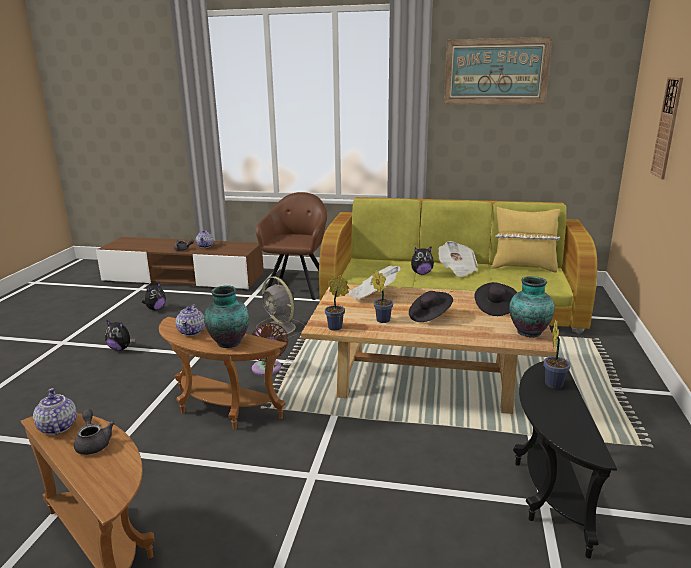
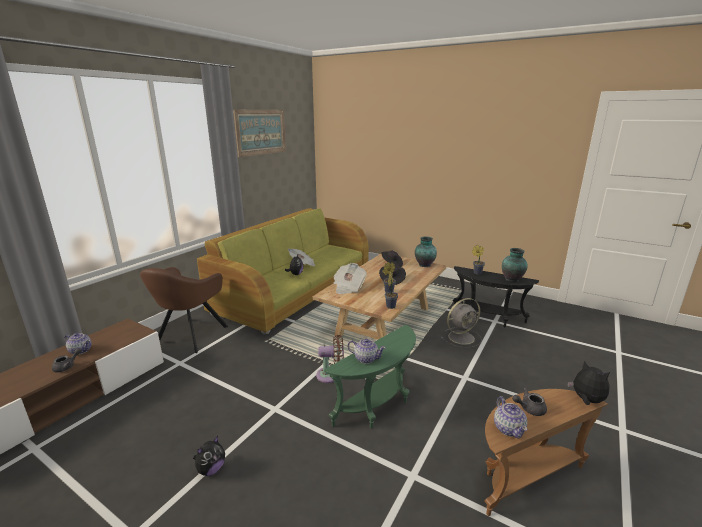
camera: 70 degrees left, 0 degrees up
teapot [33,388,77,435] -> teapot turned 90 degrees counterclockwise [494,396,527,438]
plush toy [142,282,166,310] -> plush toy moved to [567,361,610,405]
brown side table [159,317,287,430] -> green side table [324,325,416,428]
vase [204,285,249,348] -> vase moved to [502,248,528,282]
brown armchair [256,192,327,300] -> brown armchair turned 105 degrees counterclockwise [140,267,228,353]
grey fan [256,276,305,339] -> grey fan moved to [441,298,482,348]
yellow pillow [492,207,560,273] -> none
wall clock [650,77,683,179] -> none

